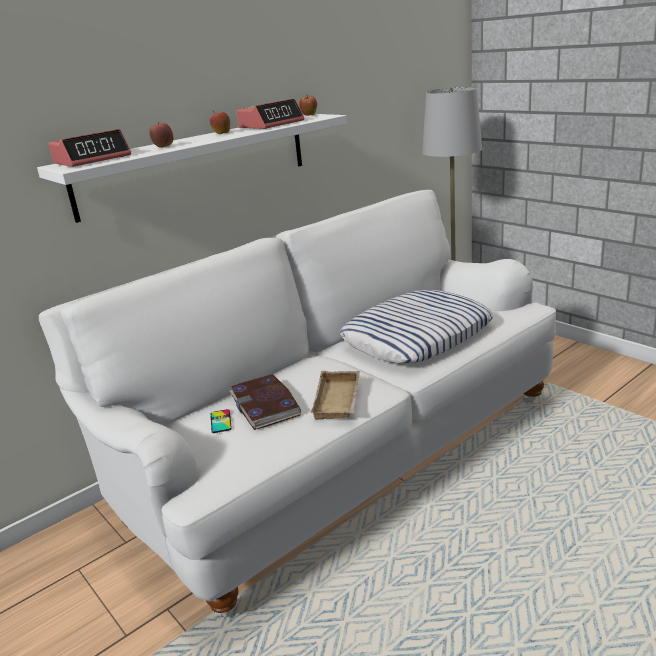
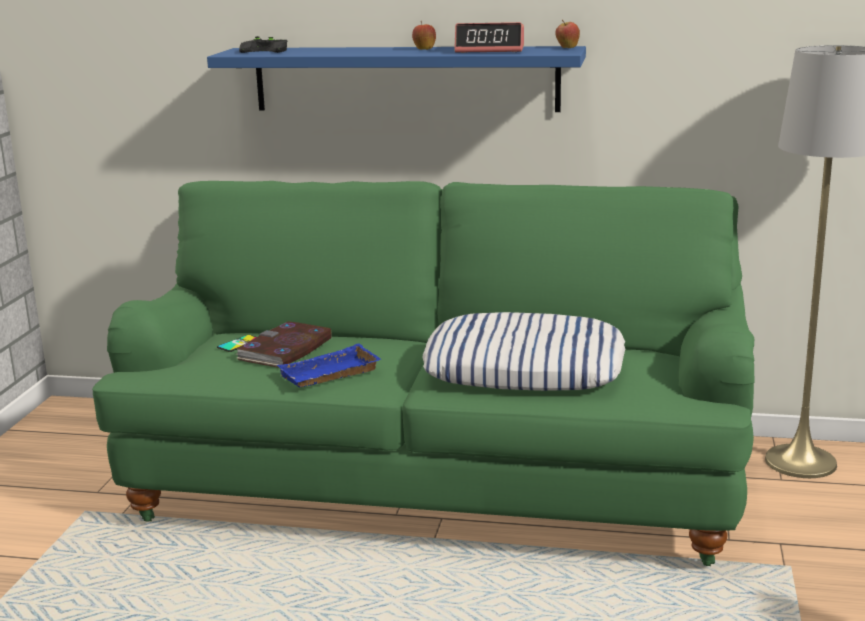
camera: 50 degrees right, 5 degrees down
white shelf [37,114,347,223] -> blue shelf [207,46,586,112]
white sofa [39,190,556,618] -> green sofa [92,181,755,566]
alarm clock [49,129,131,167] -> black game controller [239,36,287,53]
apple [149,122,173,148] -> none
beige tray [311,371,360,420] -> blue tray [277,343,381,387]

